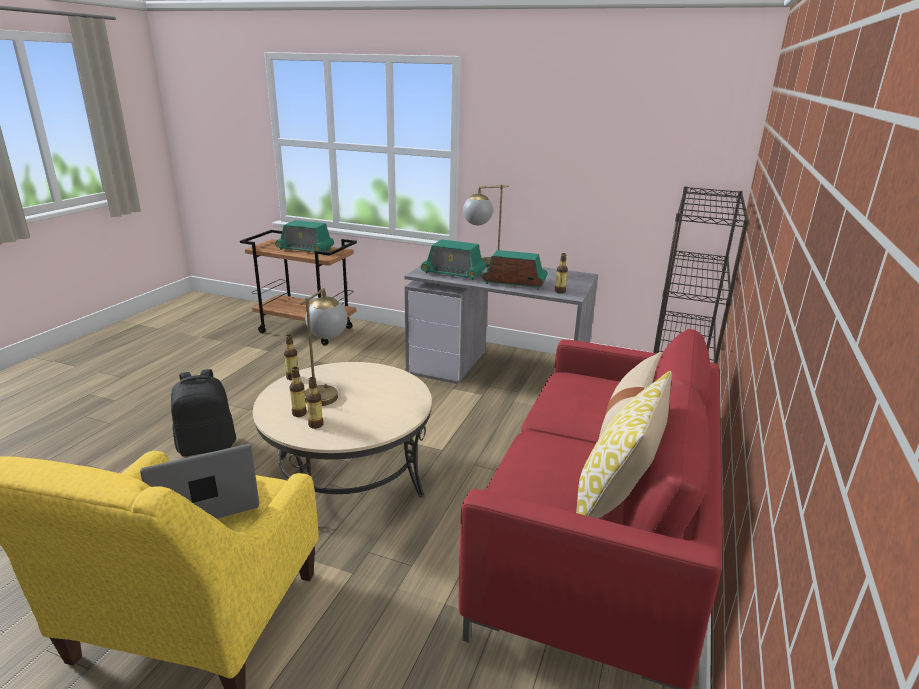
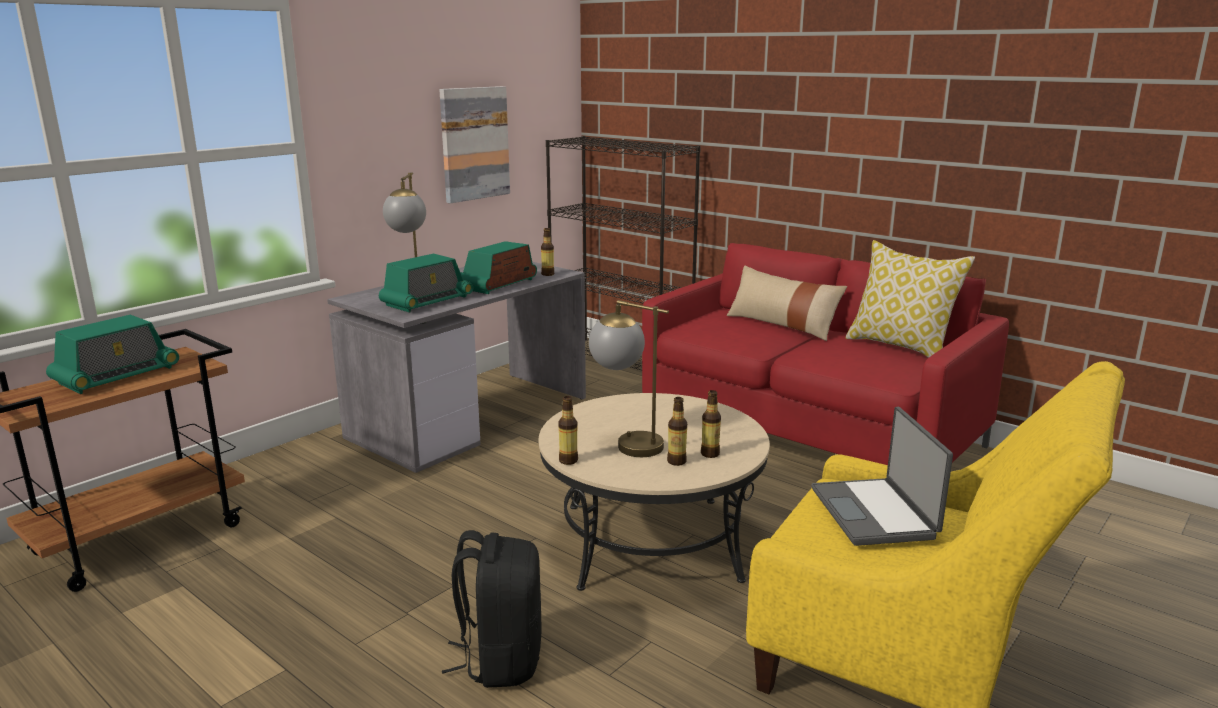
camera: 70 degrees left, 5 degrees down
none -> picture [439,86,510,203]

